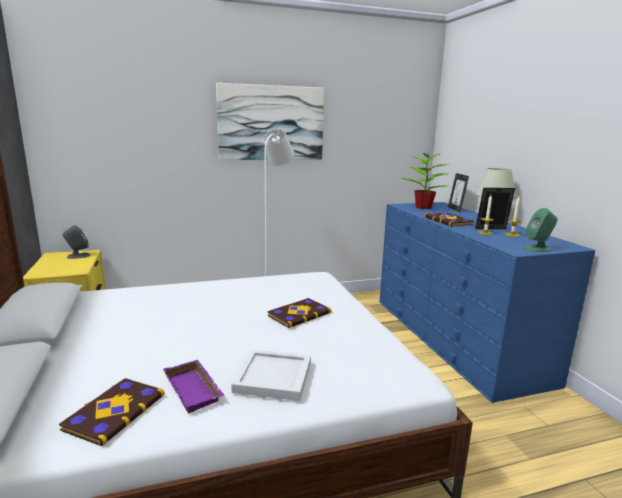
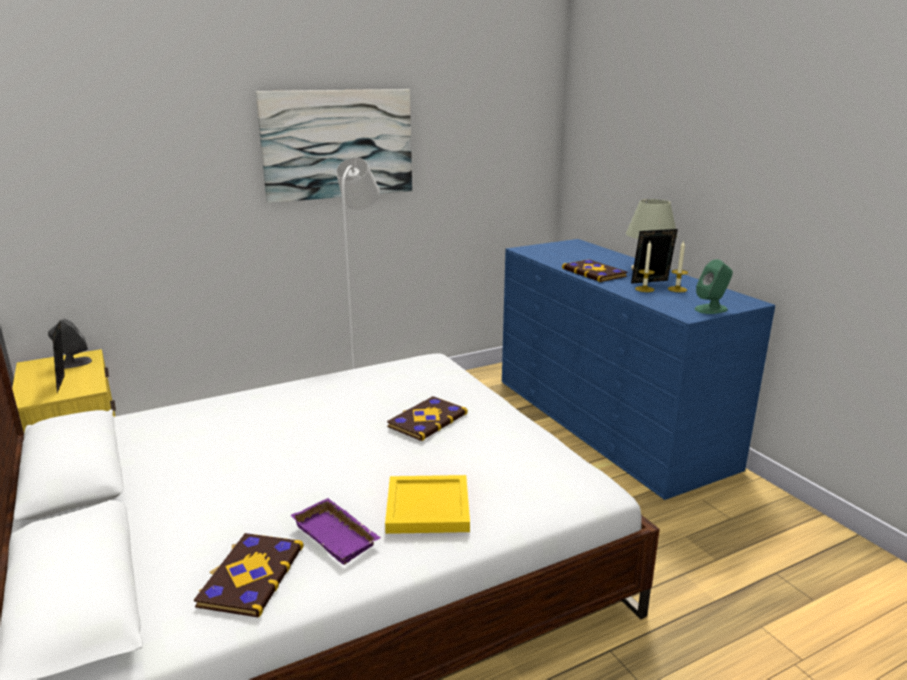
camera: 10 degrees left, 5 degrees up
white tray [231,349,311,401] -> yellow tray [385,475,470,534]
potted plant [401,149,449,209] -> none
picture frame [448,173,469,212] -> picture frame moved to [52,320,65,393]

